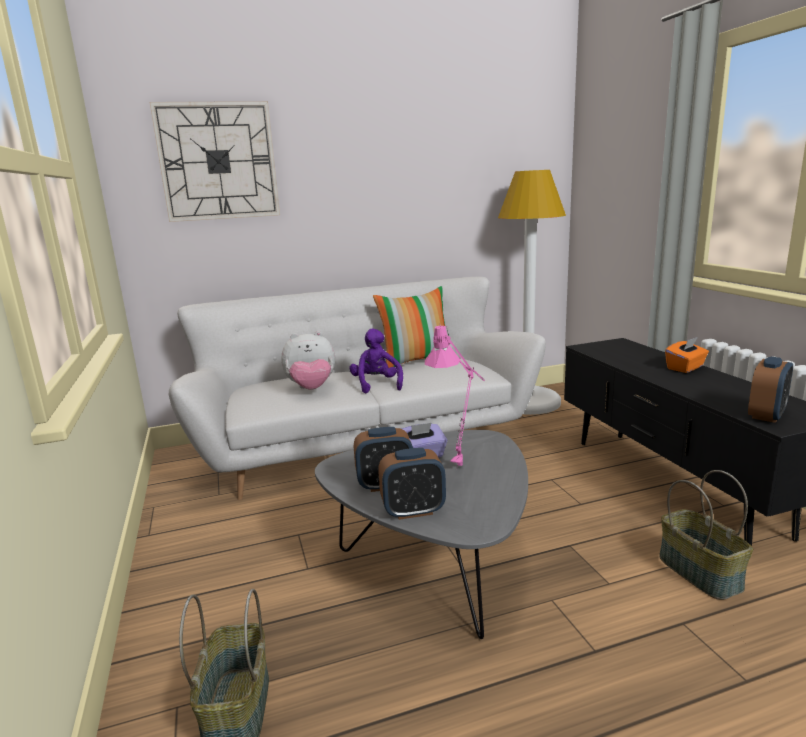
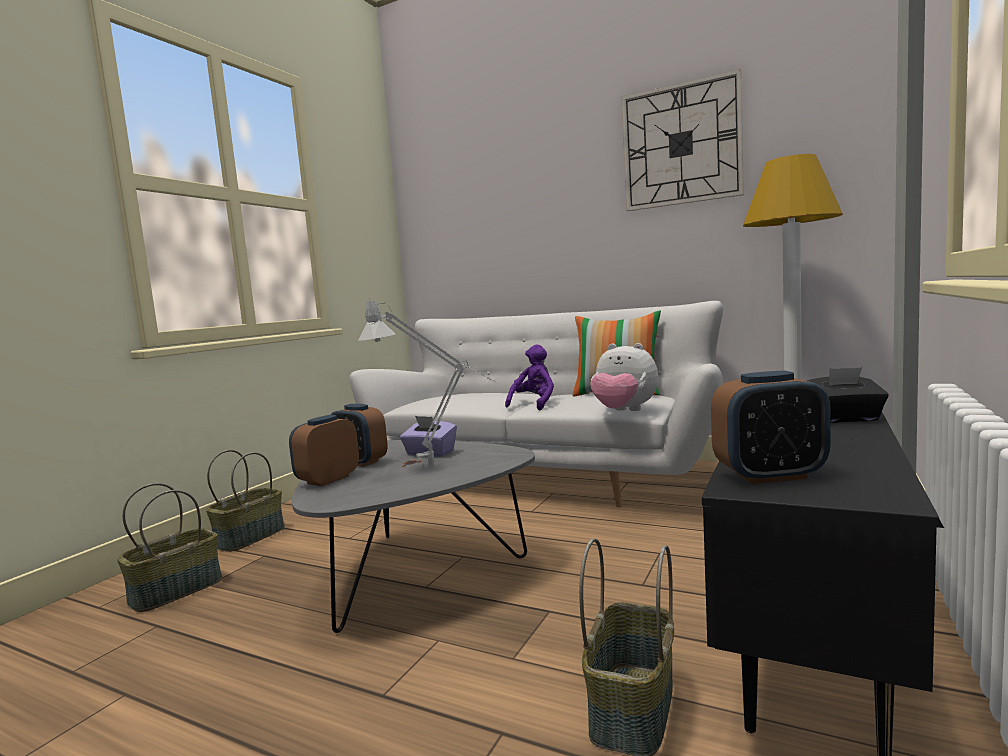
camera: 45 degrees right, 10 degrees down
wall clock [150,101,280,222] -> wall clock moved to [621,69,744,211]
plush toy [281,331,335,390] -> plush toy moved to [590,343,658,411]
alarm clock [378,448,446,520] -> alarm clock turned 90 degrees clockwise [289,415,359,487]
pink table lamp [425,326,485,471] -> grey table lamp [358,298,499,464]
orange tissue box [665,337,709,373] -> black tissue box [807,367,889,423]
none -> basket [206,450,285,552]

